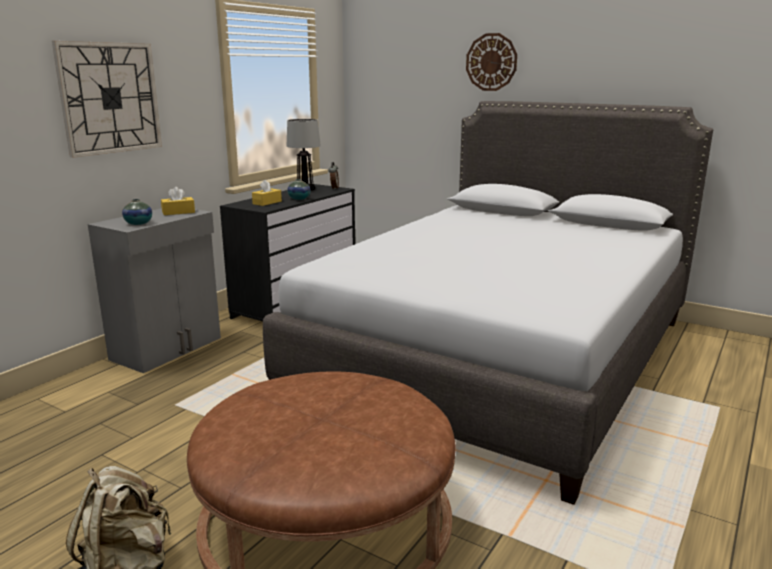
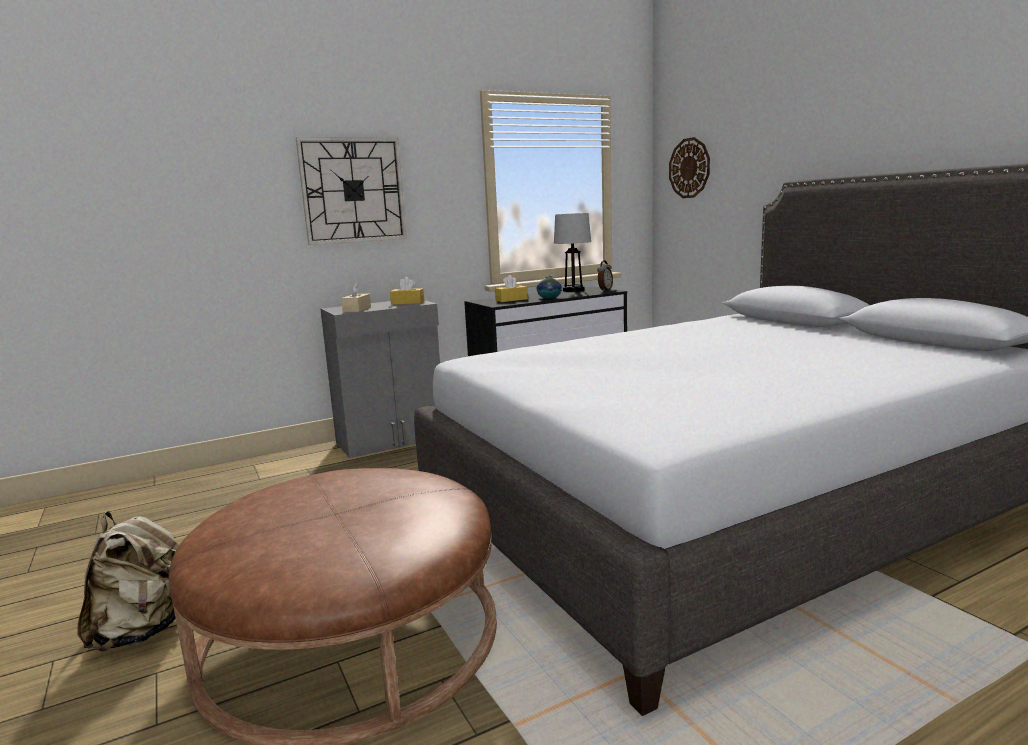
camera: 30 degrees right, 5 degrees down
vase [122,199,152,225] -> beige tissue box [341,282,371,312]
wall clock [466,33,517,91] -> wall clock moved to [669,137,710,198]

